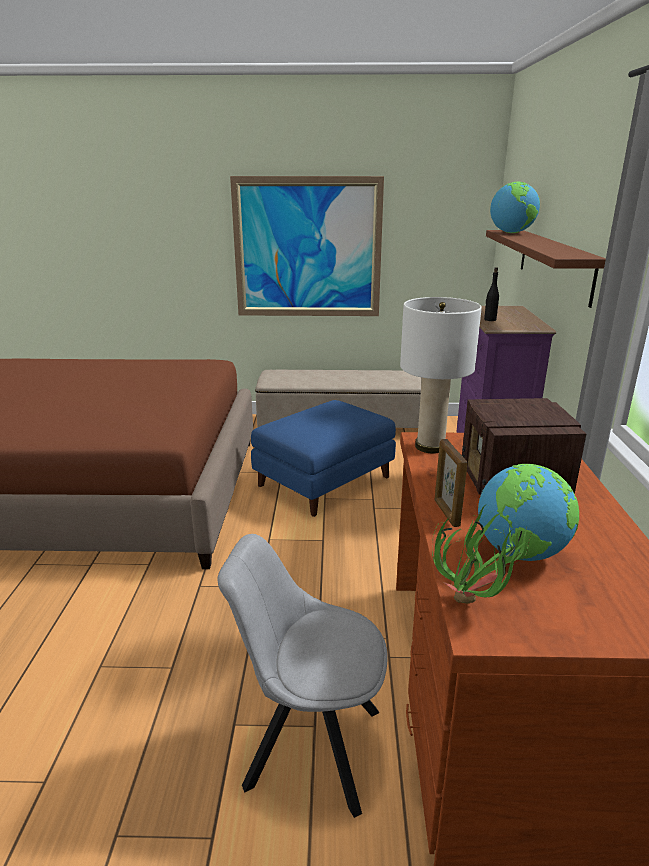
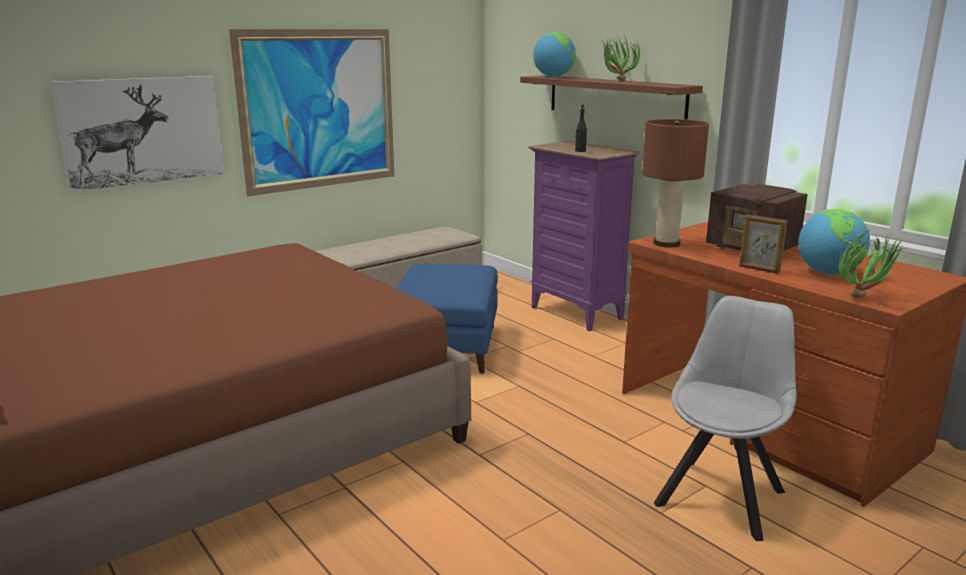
camera: 40 degrees left, 5 degrees down
grey chair [217,534,388,818] -> grey chair turned 150 degrees clockwise [654,296,797,541]
white table lamp [400,297,482,453] -> brown table lamp [642,119,709,247]
none -> picture [50,76,224,192]
none -> potted plant [601,33,640,82]

